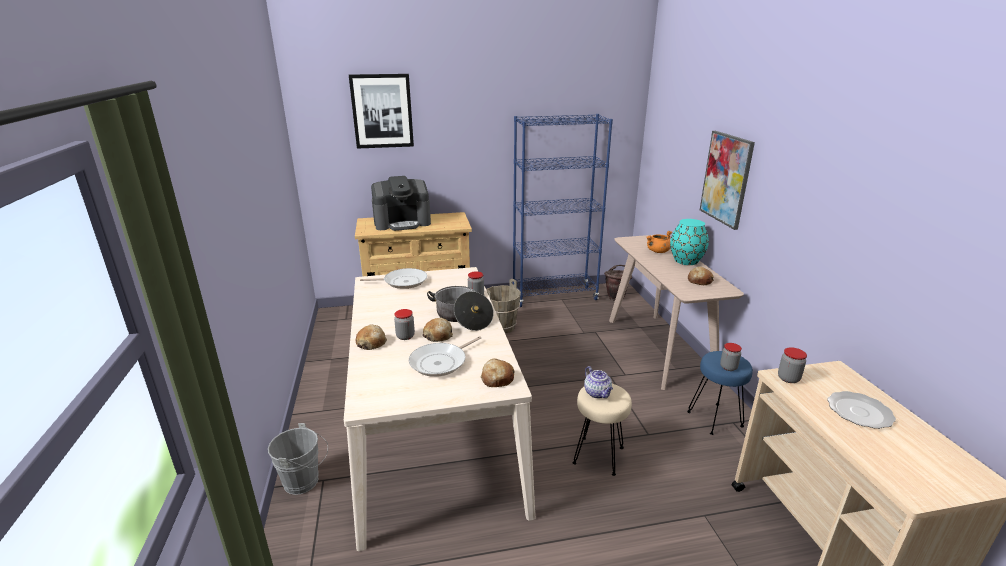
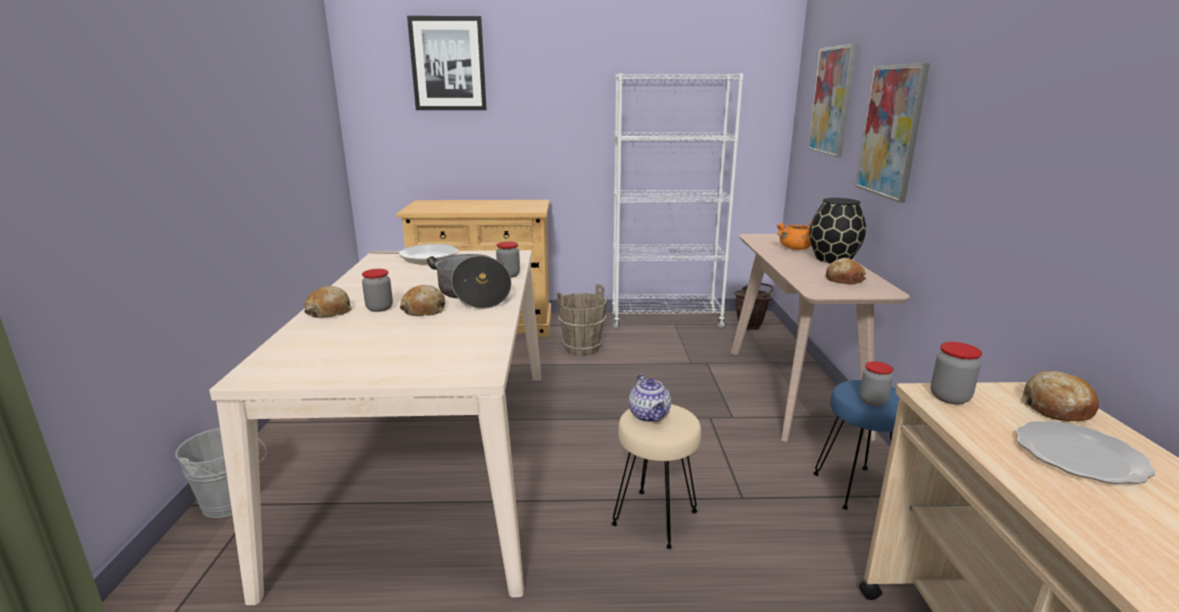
camera: 10 degrees right, 5 degrees down
coffee machine [371,176,431,231] -> none
frying pan [409,336,482,377] -> none
bread [481,358,515,387] -> bread moved to [1021,371,1099,421]
blue bookcase [513,114,613,307] -> white bookcase [611,73,744,329]
turquoise vase [670,219,709,265] -> black vase [809,198,866,263]
none -> picture [808,44,857,157]

